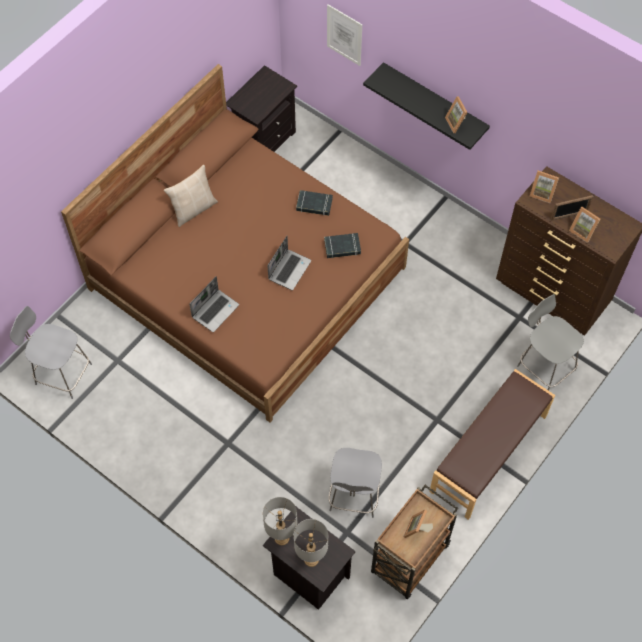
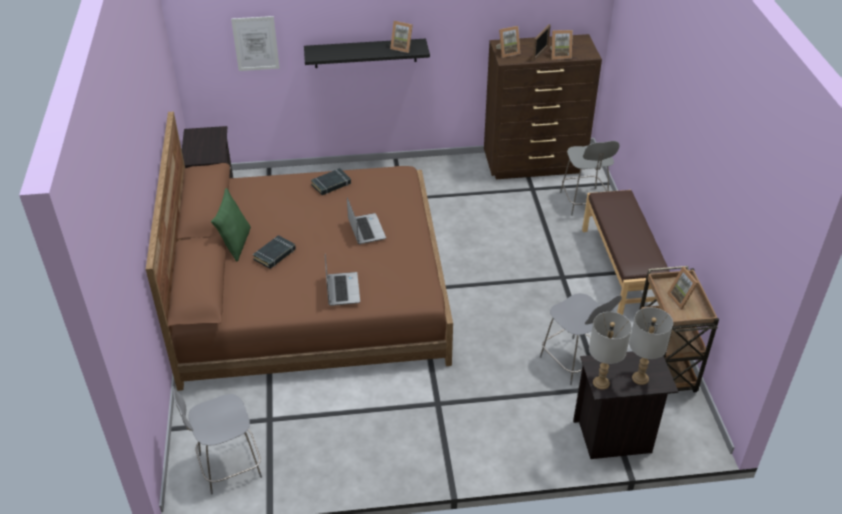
camera: 45 degrees left, 20 degrees down
beige pillow [164,165,218,227] -> green pillow [211,188,251,261]
black book [324,233,361,258] -> black book moved to [253,235,296,269]
grey chair [517,294,584,391] -> grey chair turned 105 degrees counterclockwise [560,141,620,216]

